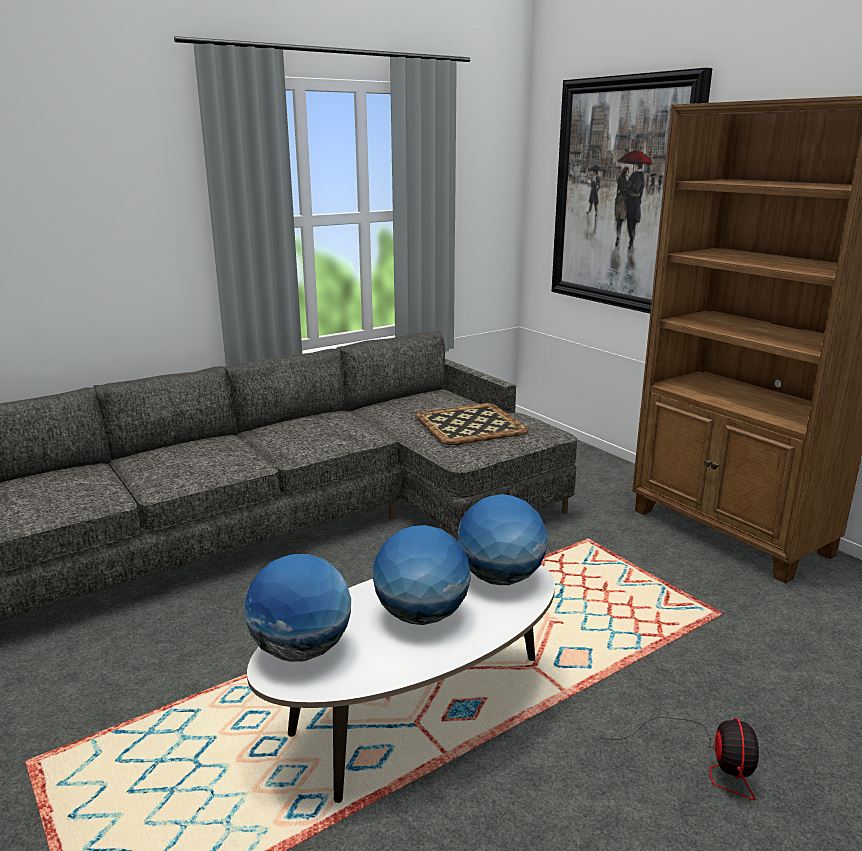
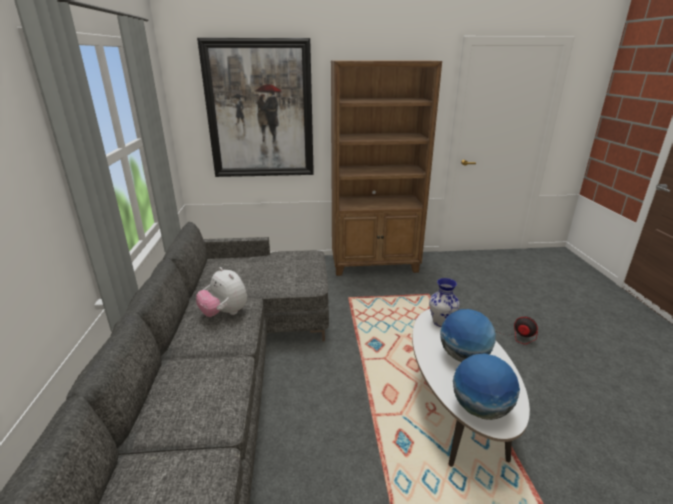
camera: 60 degrees left, 5 degrees up
tray [415,403,529,445] -> none
globe [458,494,548,585] -> vase [429,278,460,327]
none -> plush toy [196,267,247,317]

